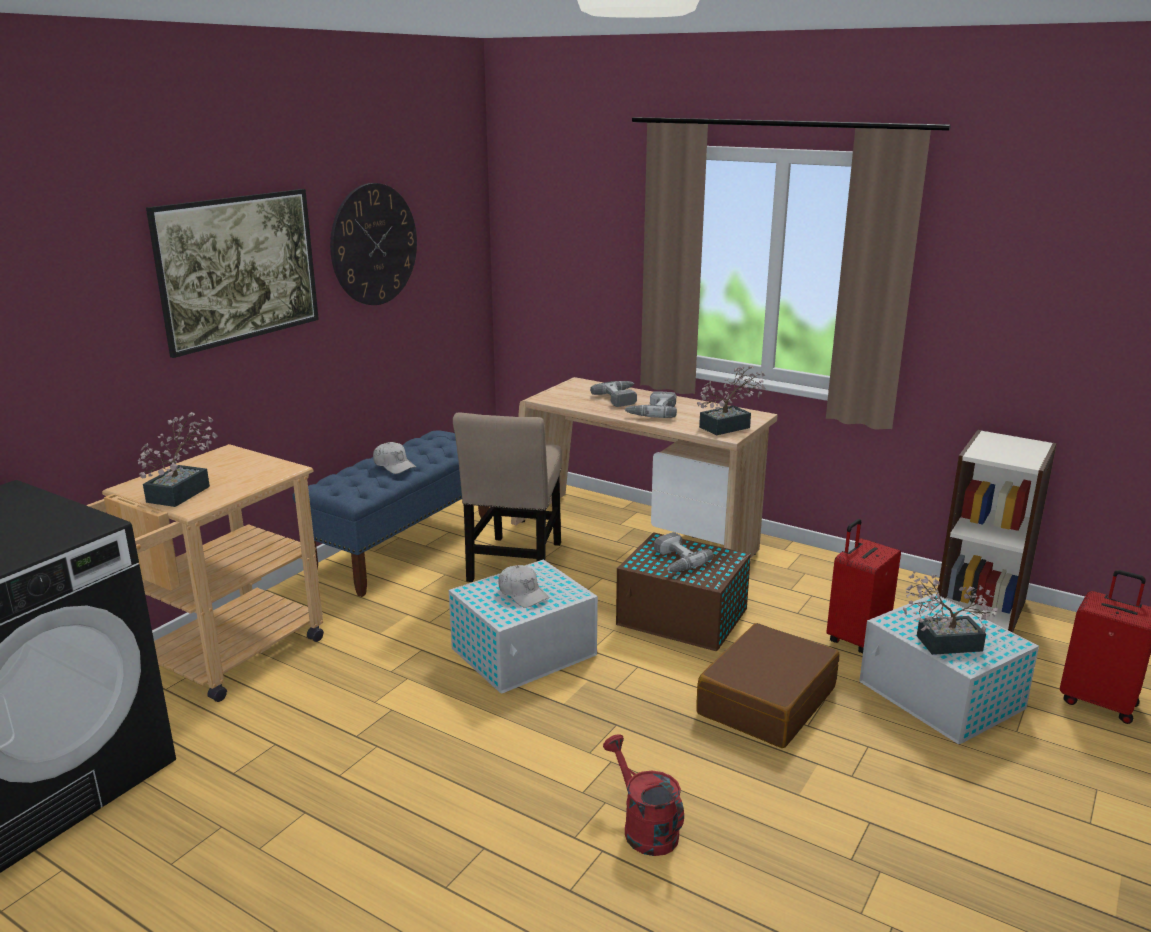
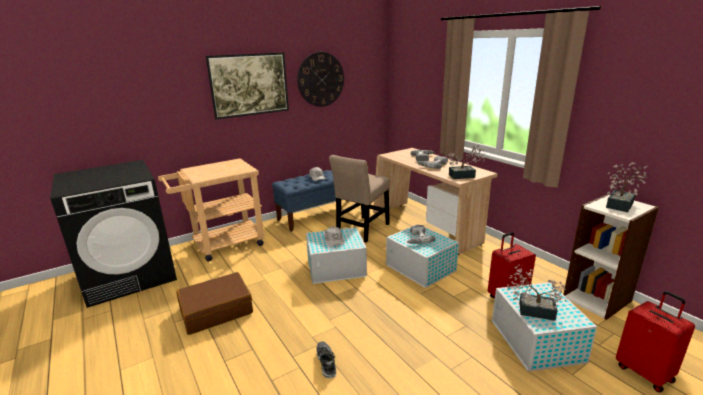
camera: 25 degrees right, 0 degrees up
potted plant [138,412,218,507] -> potted plant moved to [606,162,647,212]
red watering can [603,734,684,856] -> shoe [317,341,337,379]
brown storage box [616,532,751,651] -> white storage box [386,224,459,288]
brown suitcase [696,623,839,748] -> brown suitcase moved to [176,272,253,335]

